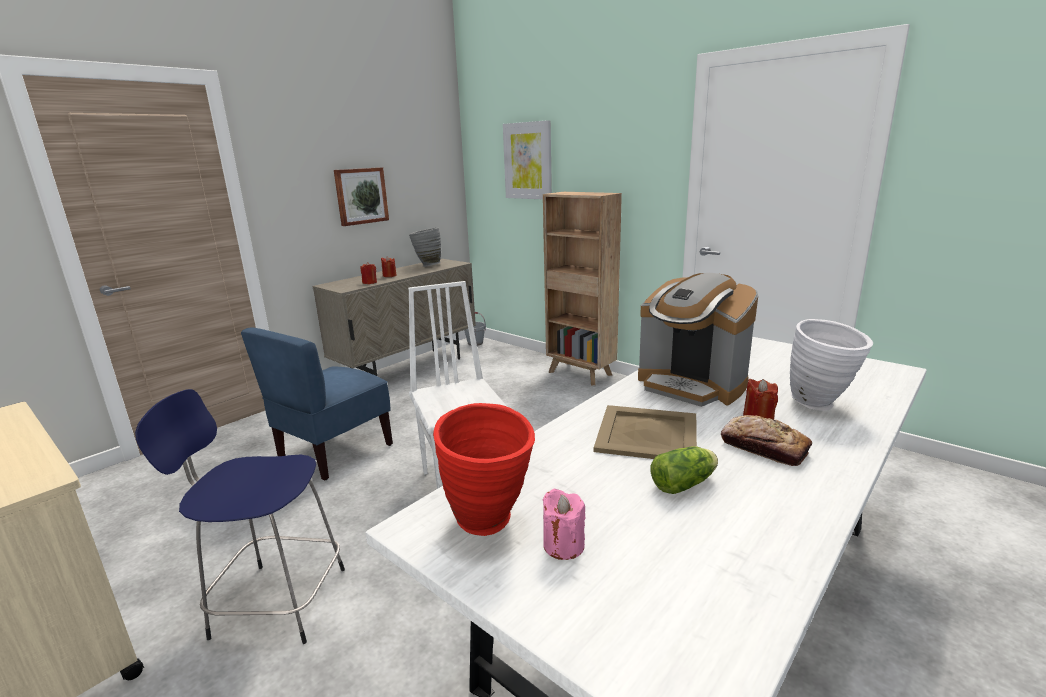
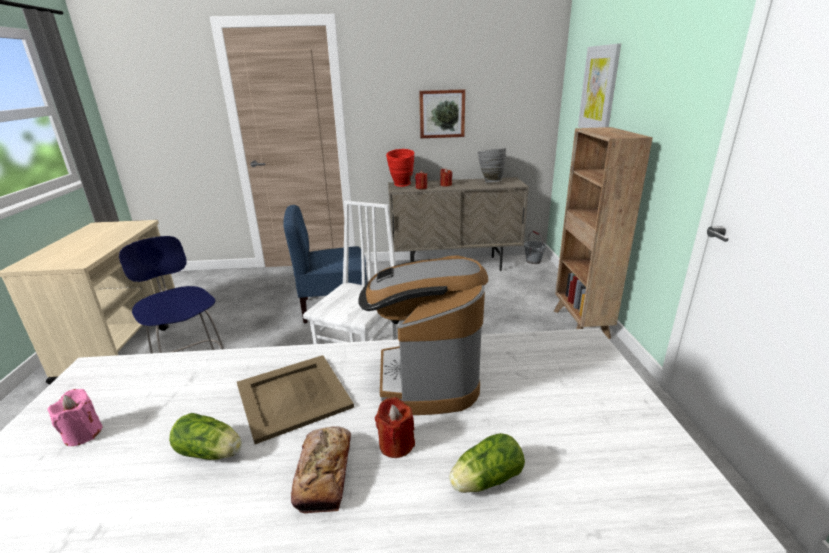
camera: 45 degrees right, 5 degrees up
red vase [433,403,535,536] -> red vase moved to [386,149,414,187]
white vase [790,319,873,411] -> lettuce [449,433,525,493]

